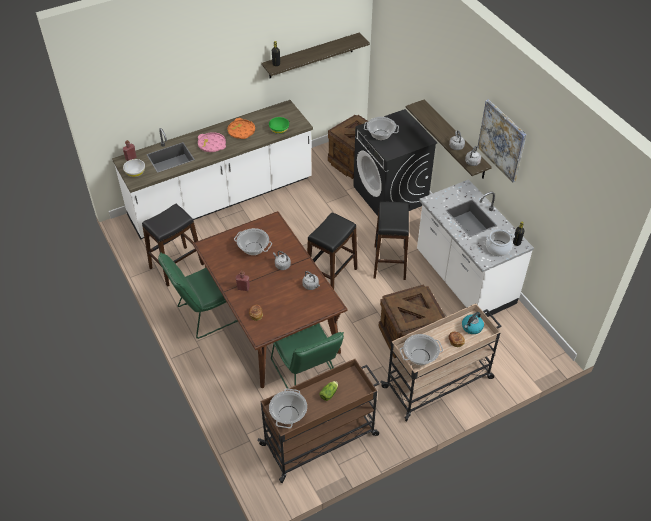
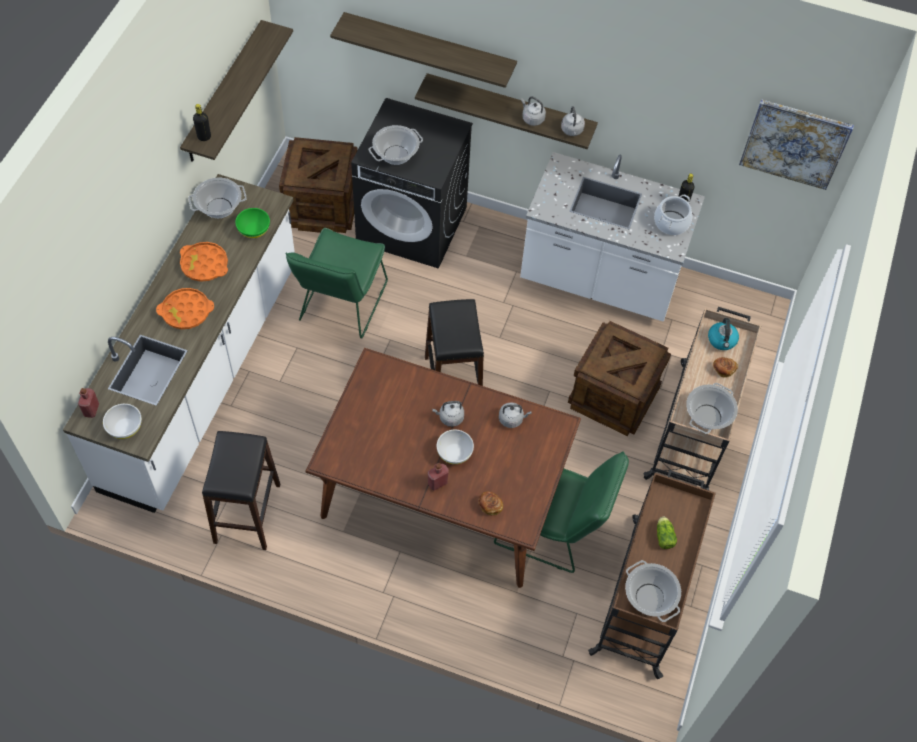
camera: 45 degrees left, 10 degrees up
green chair [158,252,238,339] -> green chair moved to [285,228,388,339]
pink tray [198,132,226,152] -> orange tray [156,288,214,329]
cooking pot [234,228,272,255] -> cooking pot moved to [188,177,247,218]
black stool [374,202,409,280] -> none
picture [478,99,527,182] -> picture moved to [739,99,854,190]
none -> shelf [330,12,517,88]
none -> white bowl [437,430,474,464]

